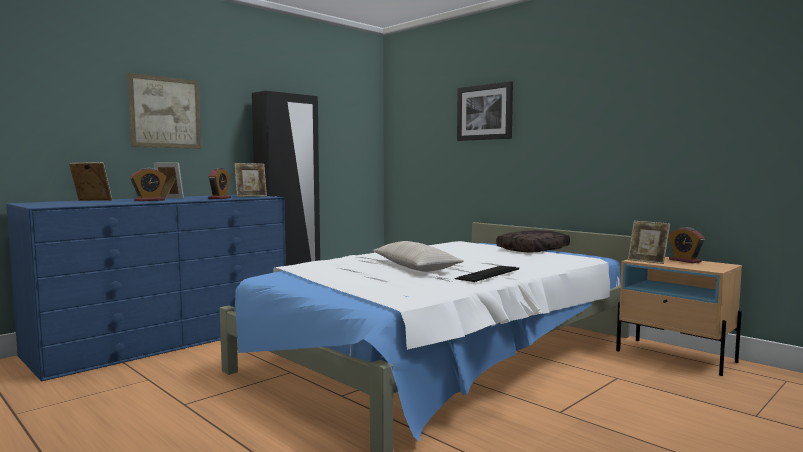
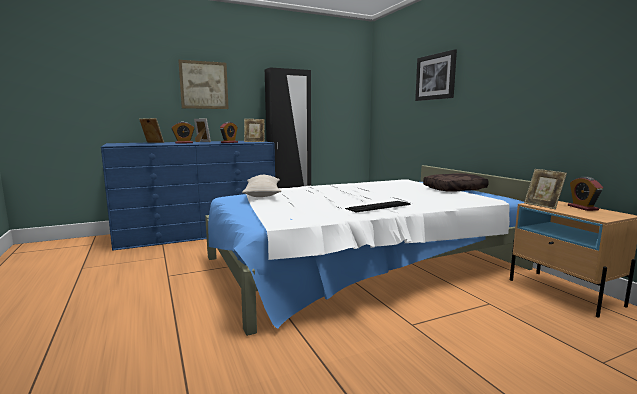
camera: 20 degrees right, 5 degrees up
beige pillow [373,241,464,272] -> beige pillow moved to [242,175,281,197]

